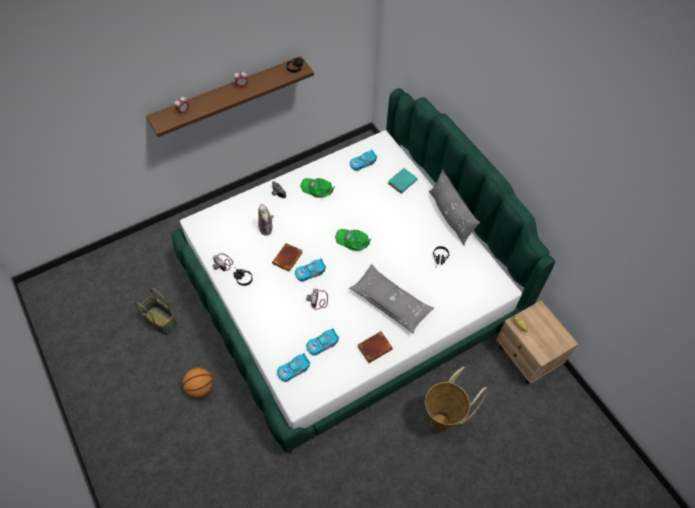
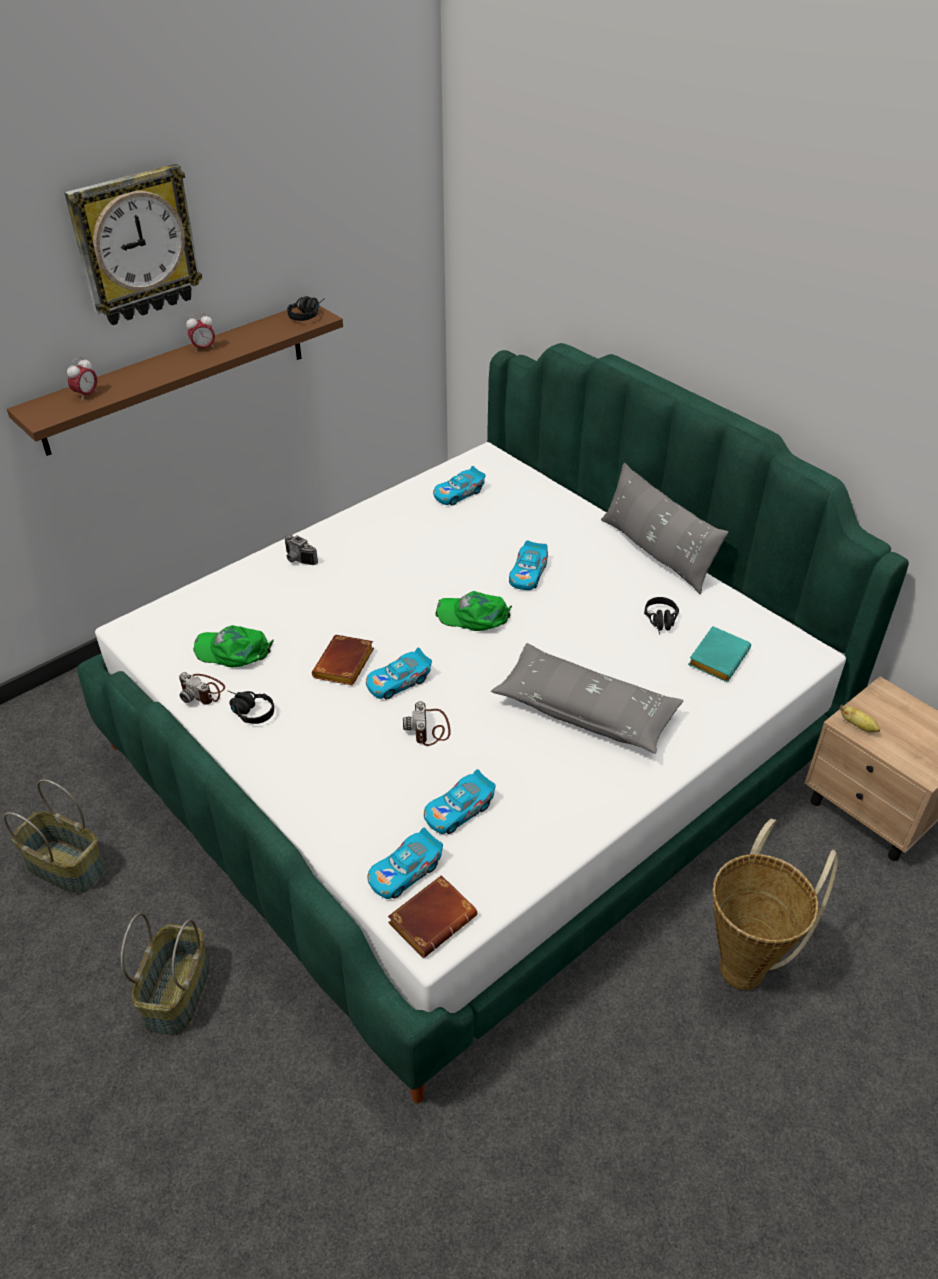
camera: 10 degrees left, 15 degrees down
basketball [182,367,213,398] -> basket [121,913,210,1035]
plush toy [258,204,274,236] -> none
green cap [300,178,335,198] -> green cap moved to [193,625,274,667]
brown book [357,331,393,363] -> brown book moved to [388,875,477,958]
turquoise book [388,168,417,194] -> turquoise book moved to [688,626,751,682]
none -> wall clock [64,164,203,325]
none -> toy car [509,540,548,590]

